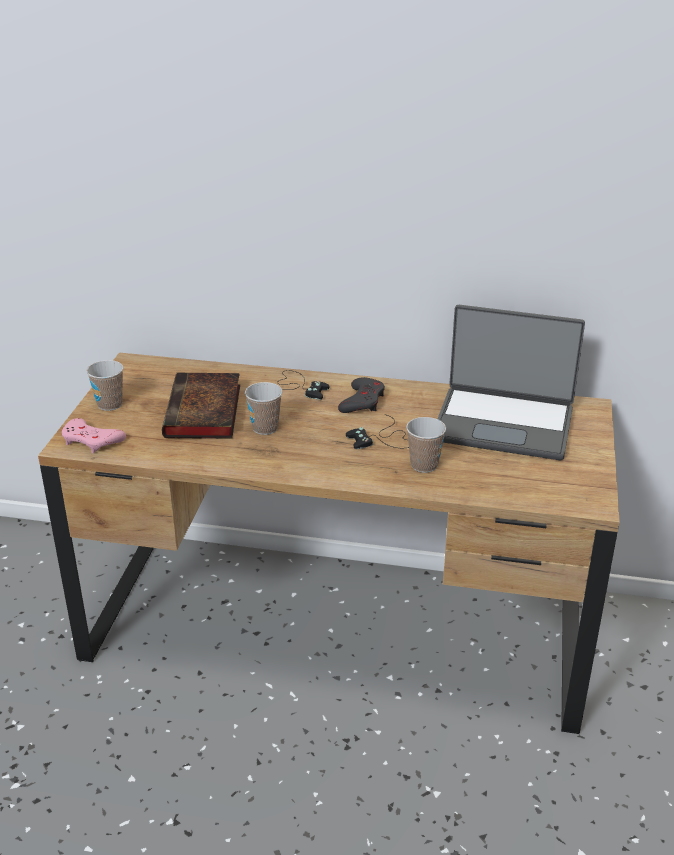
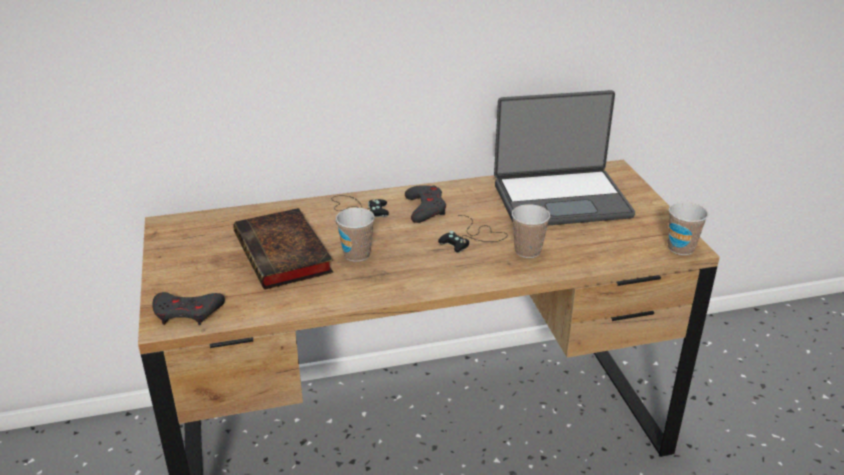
camera: 25 degrees left, 0 degrees up
pink game controller [62,418,126,453] -> grey game controller [153,292,225,325]
cup [87,360,123,411] -> cup moved to [668,202,708,255]

